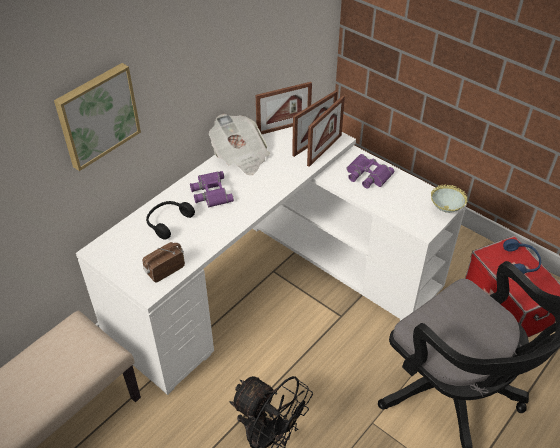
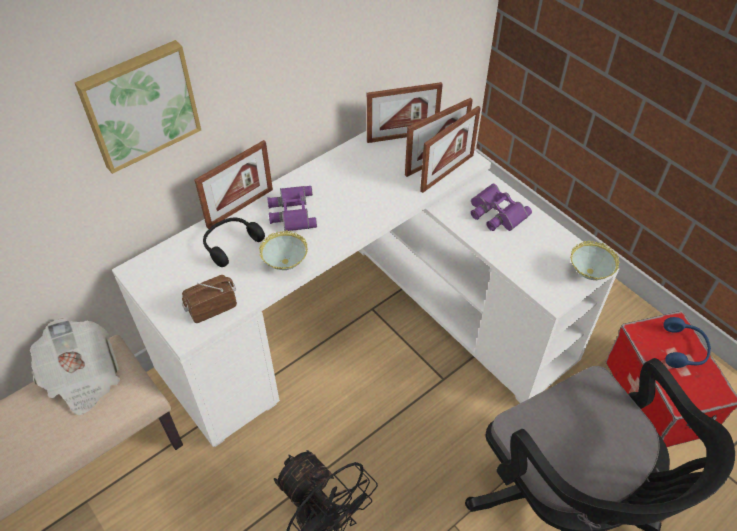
camera: 10 degrees right, 5 degrees up
newspaper [209,114,270,175] -> newspaper moved to [30,318,120,415]
none -> picture frame [194,140,273,229]
none -> bowl [259,230,308,270]

